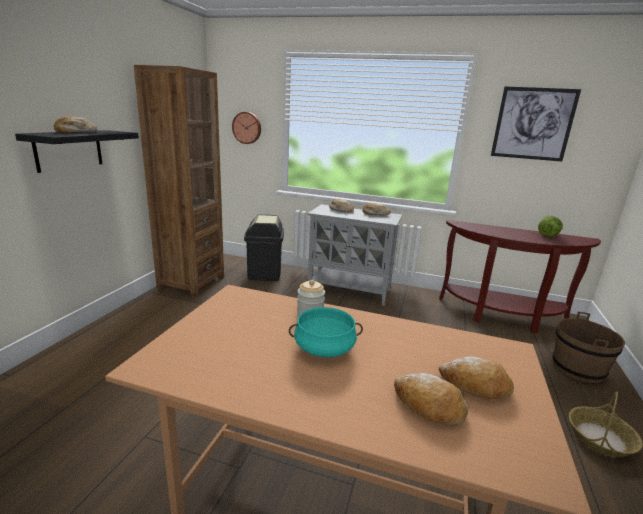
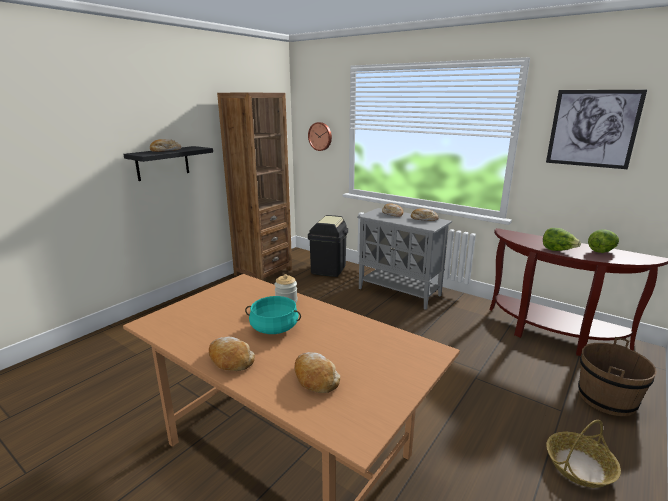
camera: 20 degrees right, 0 degrees up
bread [439,356,514,399] -> bread moved to [209,337,255,371]
none -> lettuce [543,228,581,251]

